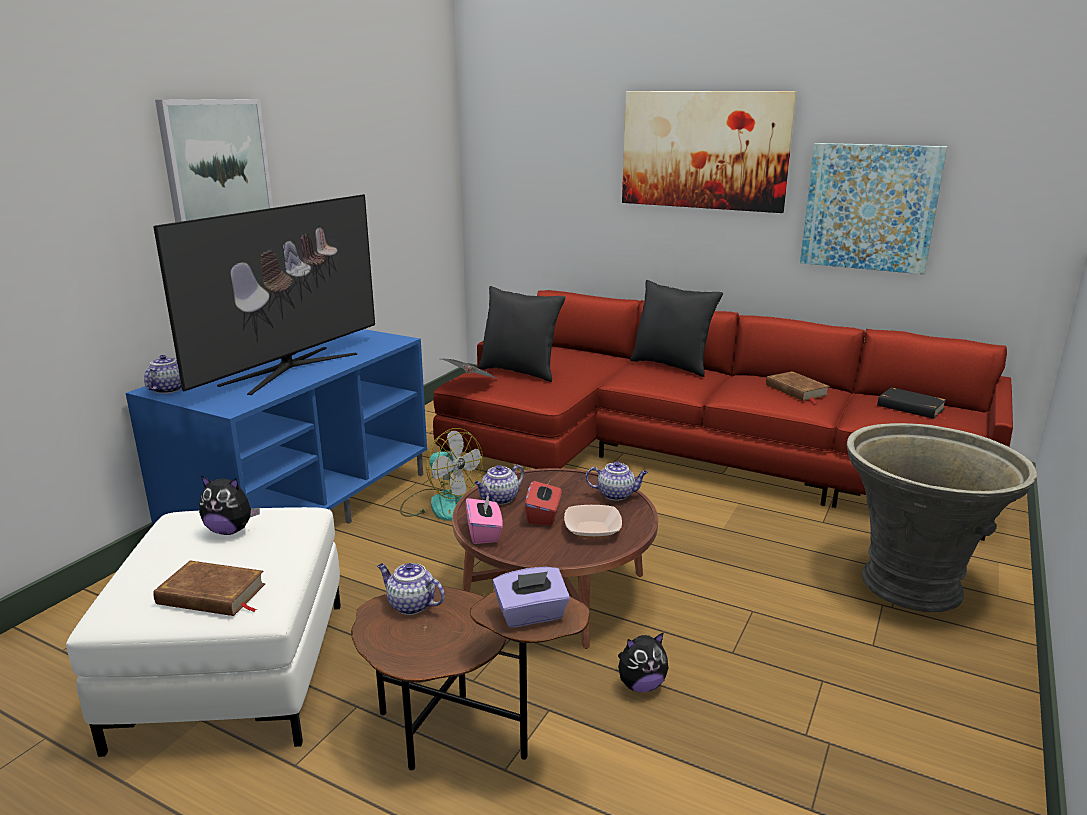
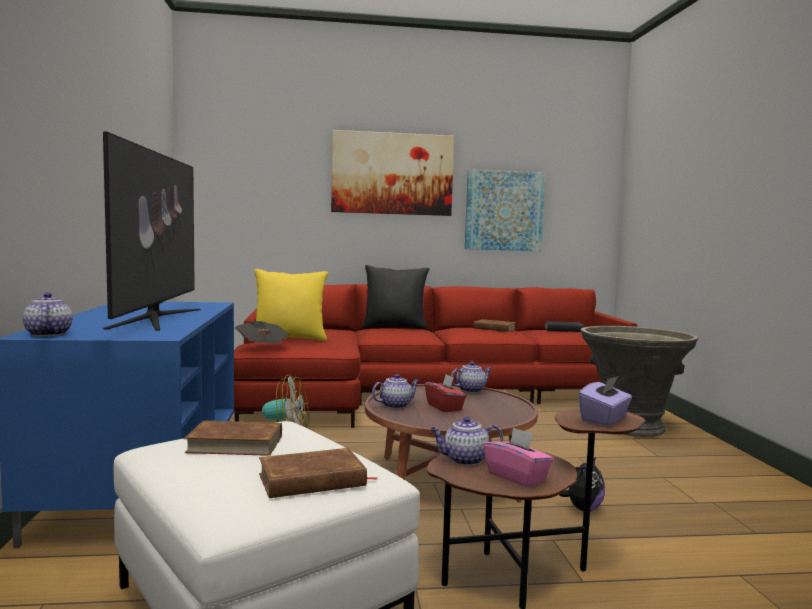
camera: 35 degrees left, 15 degrees down
picture [155,99,273,222] -> none
plush toy [199,475,260,535] -> brown book [185,421,282,456]
pink tissue box [466,492,503,544] -> pink tissue box moved to [484,427,553,488]
teapot [474,465,524,504] -> teapot turned 135 degrees counterclockwise [372,374,419,409]
black pillow [478,286,566,382] -> yellow pillow [254,269,328,342]
bowl [564,505,622,539] -> none

